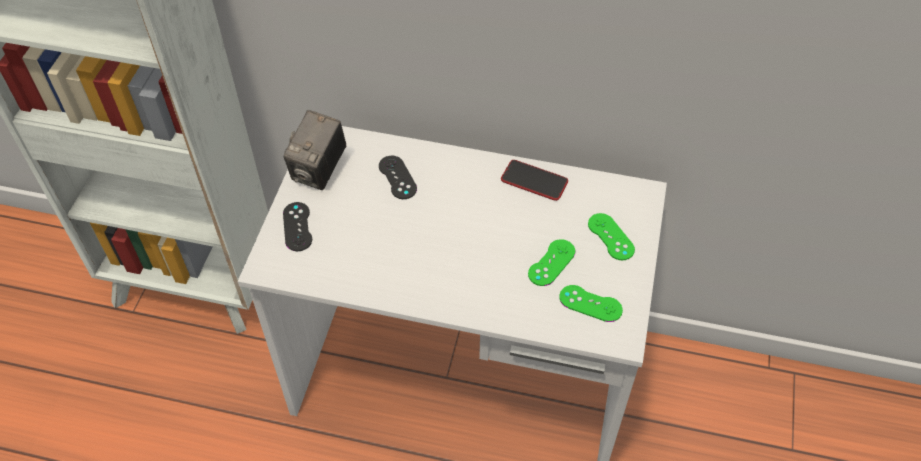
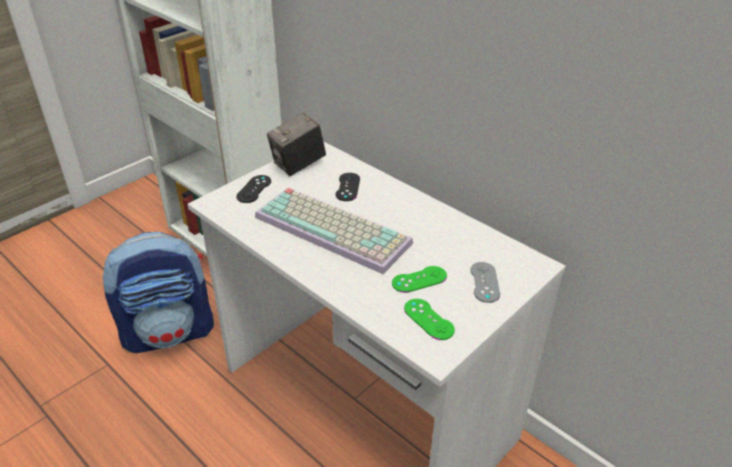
camera: 30 degrees right, 15 degrees down
phone [501,160,568,201] -> none
green game controller [588,213,635,260] -> grey game controller [470,262,500,303]
none -> backpack [102,232,214,353]
none -> keyboard [255,188,413,274]

